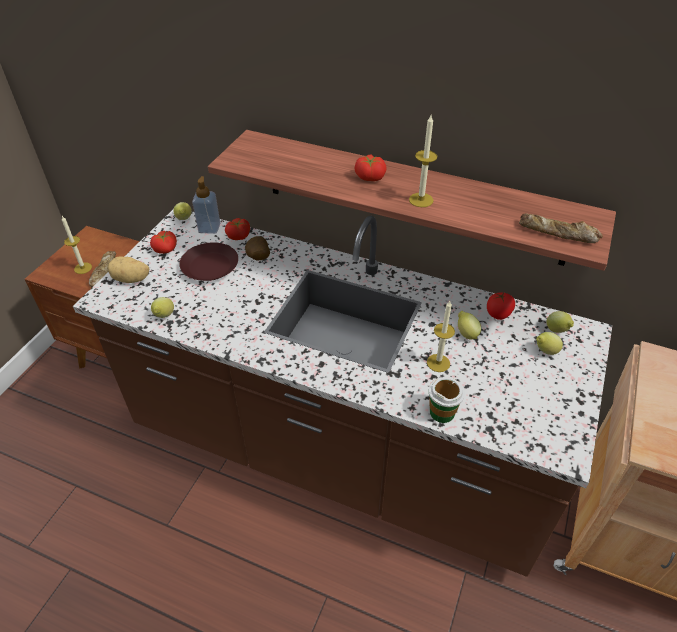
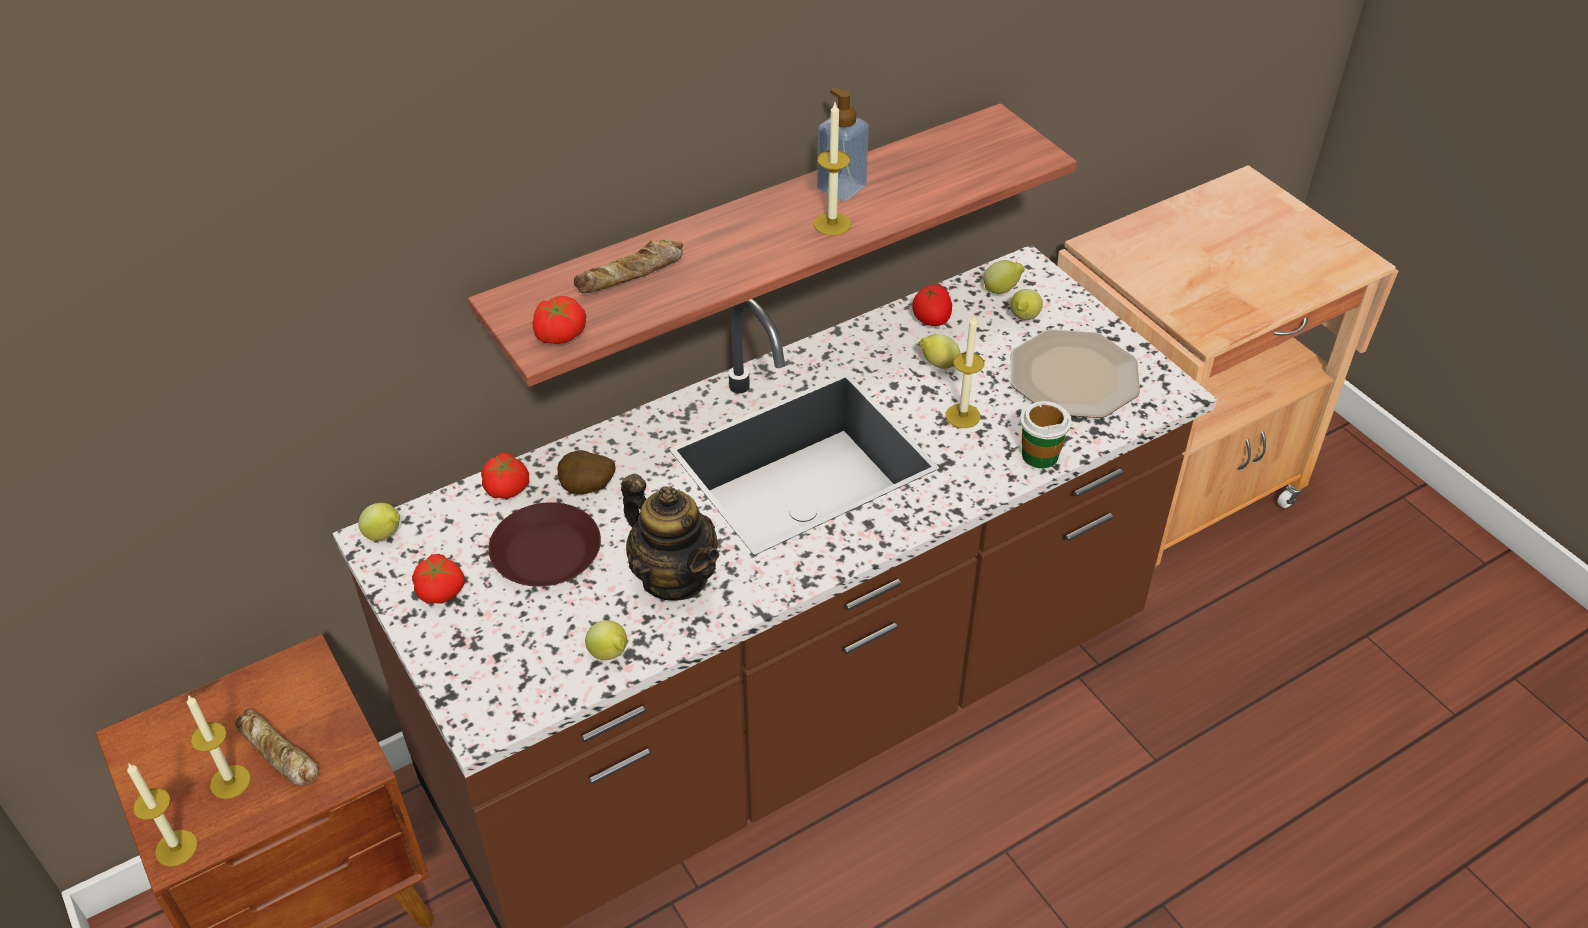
camera: 55 degrees left, 0 degrees up
potato [108,256,149,283] -> none
soap dispenser [192,176,220,234] -> soap dispenser moved to [817,87,869,201]
tomato [355,155,387,181] -> tomato moved to [533,296,586,344]
bread [519,213,603,243] -> bread moved to [574,239,683,293]
none -> candle [127,763,198,867]
none -> teapot [621,474,719,601]
none -> plate [1011,329,1140,418]

